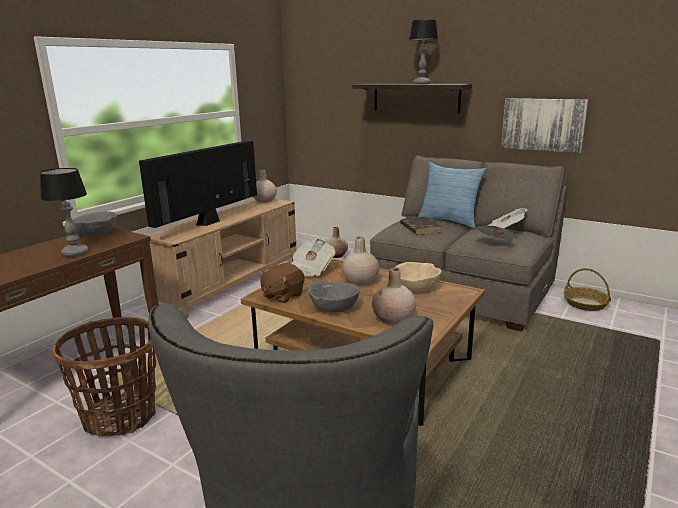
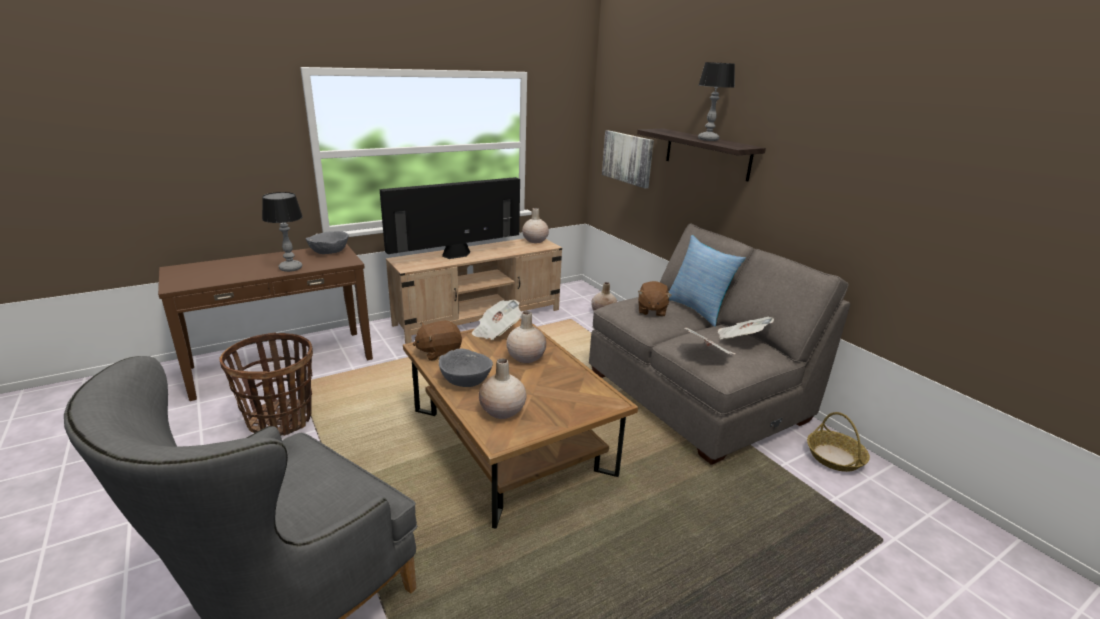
camera: 25 degrees right, 5 degrees up
beige bowl [394,262,441,292] -> none
brown book [400,216,441,235] -> brown plush toy [638,281,672,317]
picture [501,98,589,153] -> picture moved to [602,130,654,189]

